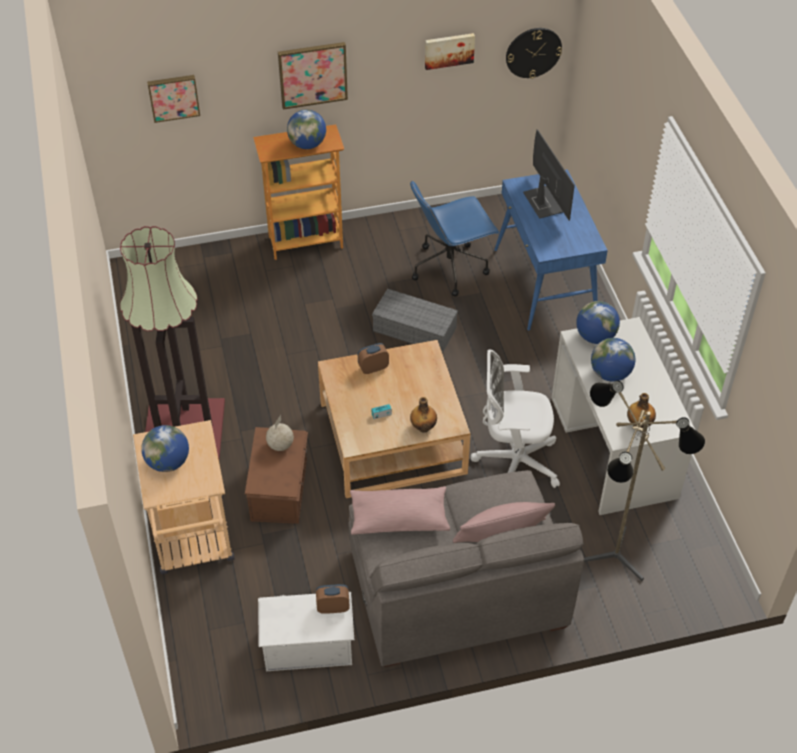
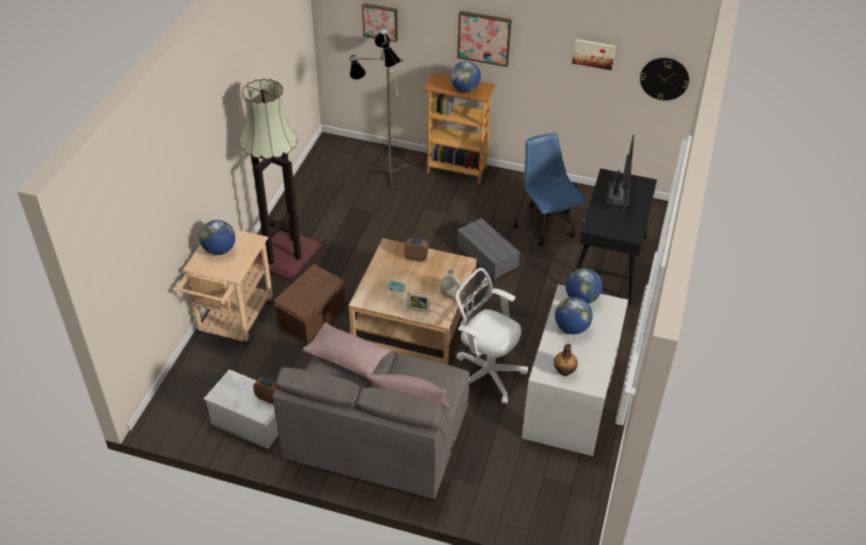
camera: 30 degrees right, 5 degrees down
globe [266,415,294,451] -> globe moved to [439,268,462,297]
blue office chair [410,180,499,297] -> blue office chair turned 60 degrees clockwise [513,133,586,246]
bottle [410,397,437,433] -> picture frame [407,292,431,313]
blue desk [494,169,608,330] -> black desk [576,168,657,304]
floor lamp [584,380,705,581] -> floor lamp moved to [350,27,409,190]

